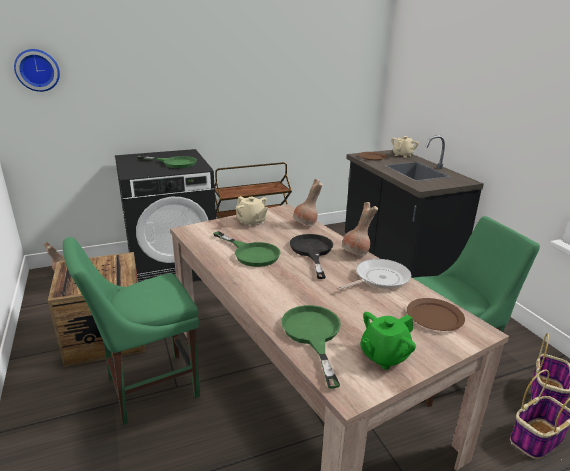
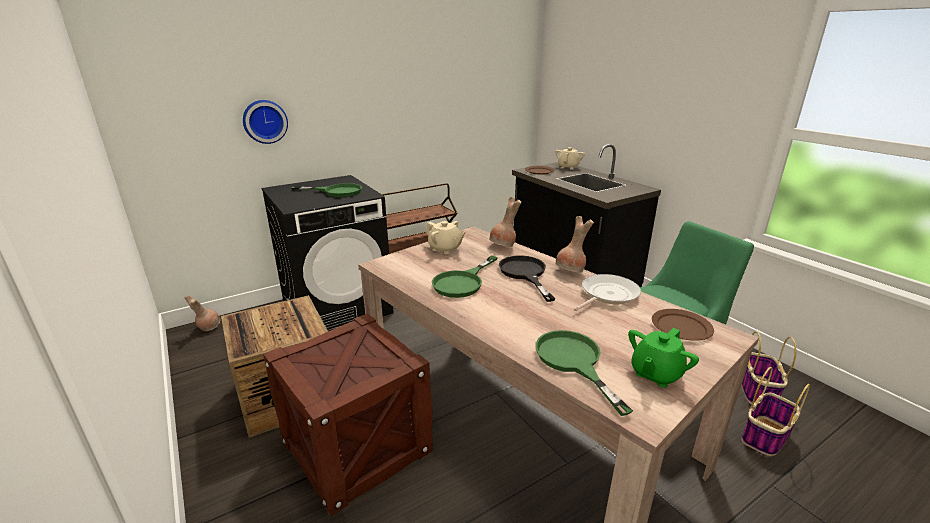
camera: 10 degrees left, 0 degrees up
wall clock [14,49,60,92] -> wall clock moved to [243,100,288,144]
green chair [63,237,200,425] -> crate [263,313,433,516]
green frying pan [213,231,280,267] -> green frying pan turned 90 degrees clockwise [432,256,498,298]

